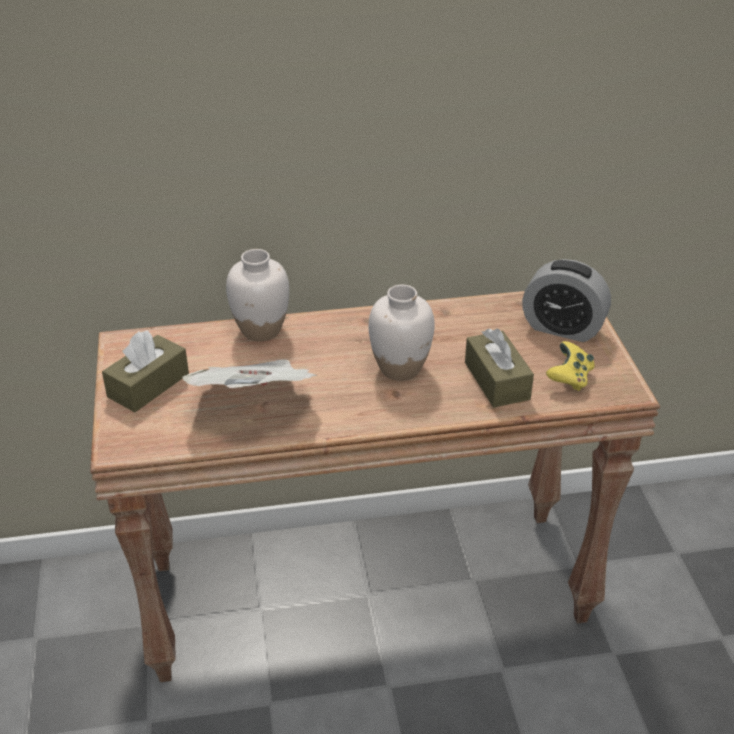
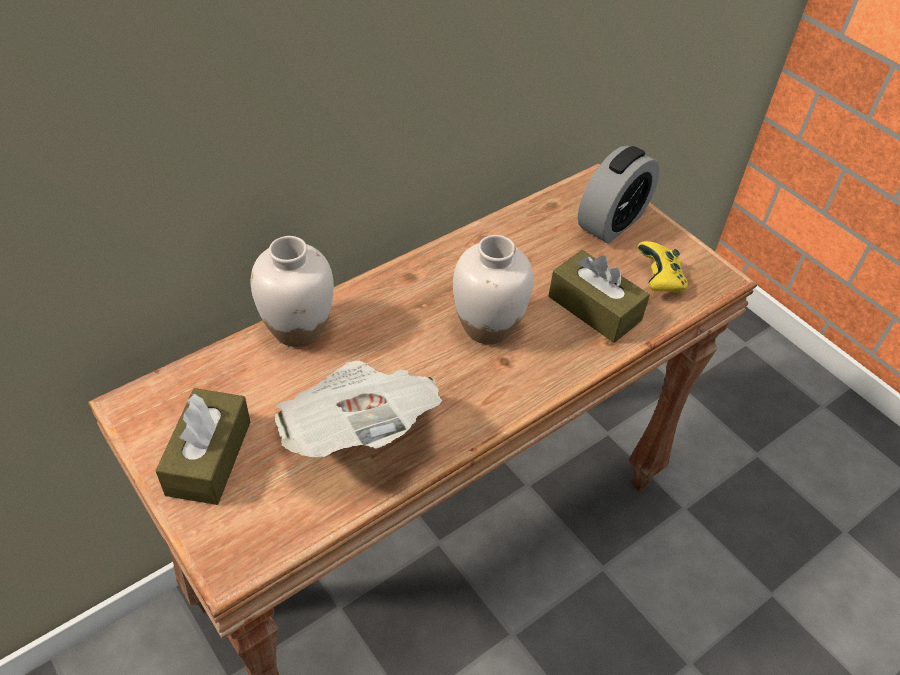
camera: 30 degrees left, 10 degrees up
alarm clock [522,259,611,342] -> alarm clock turned 45 degrees counterclockwise [578,146,660,243]

